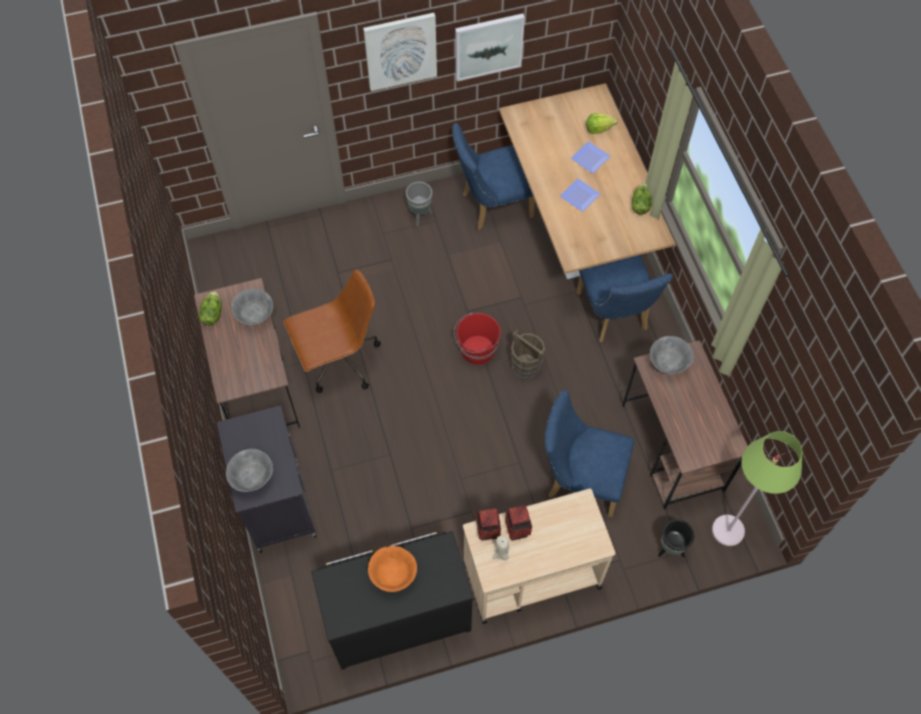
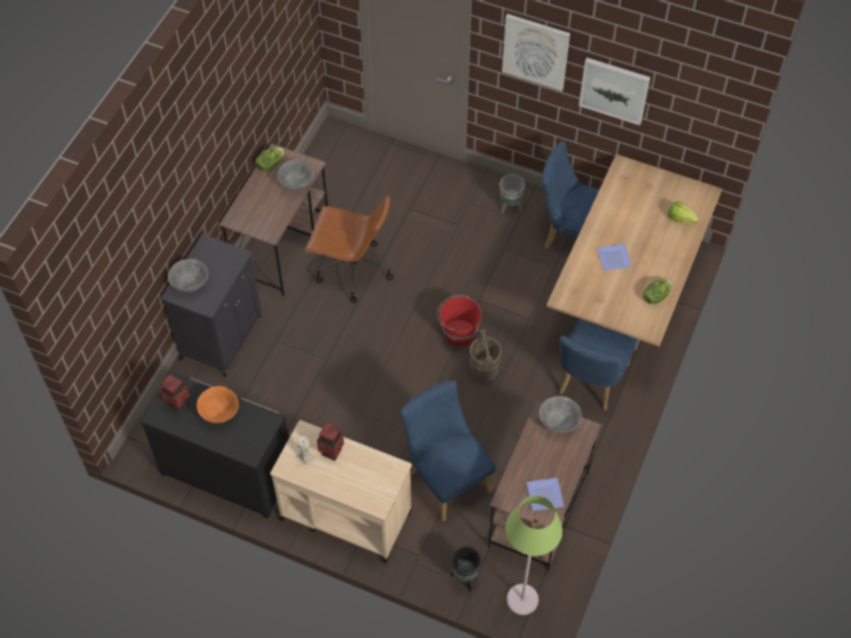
camera: 40 degrees right, 5 degrees down
vase [476,508,501,540] -> vase moved to [160,374,190,412]
plate [571,141,611,173] -> plate moved to [526,478,564,511]

